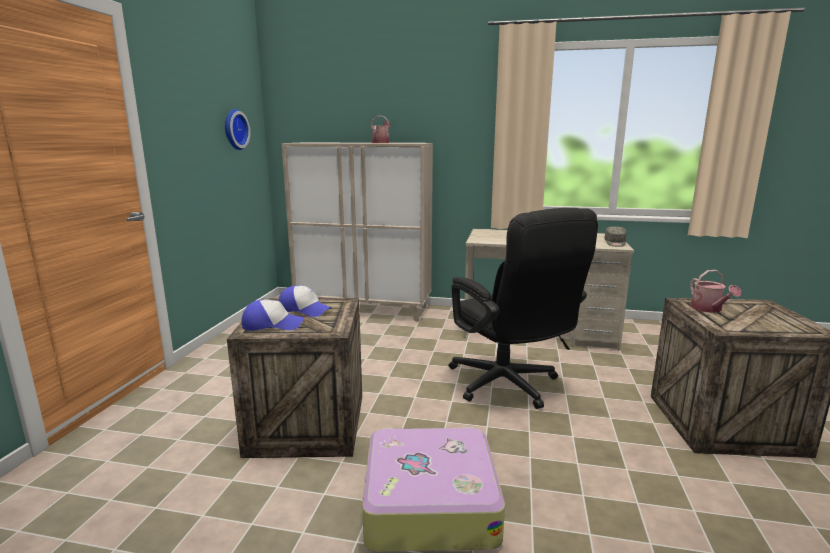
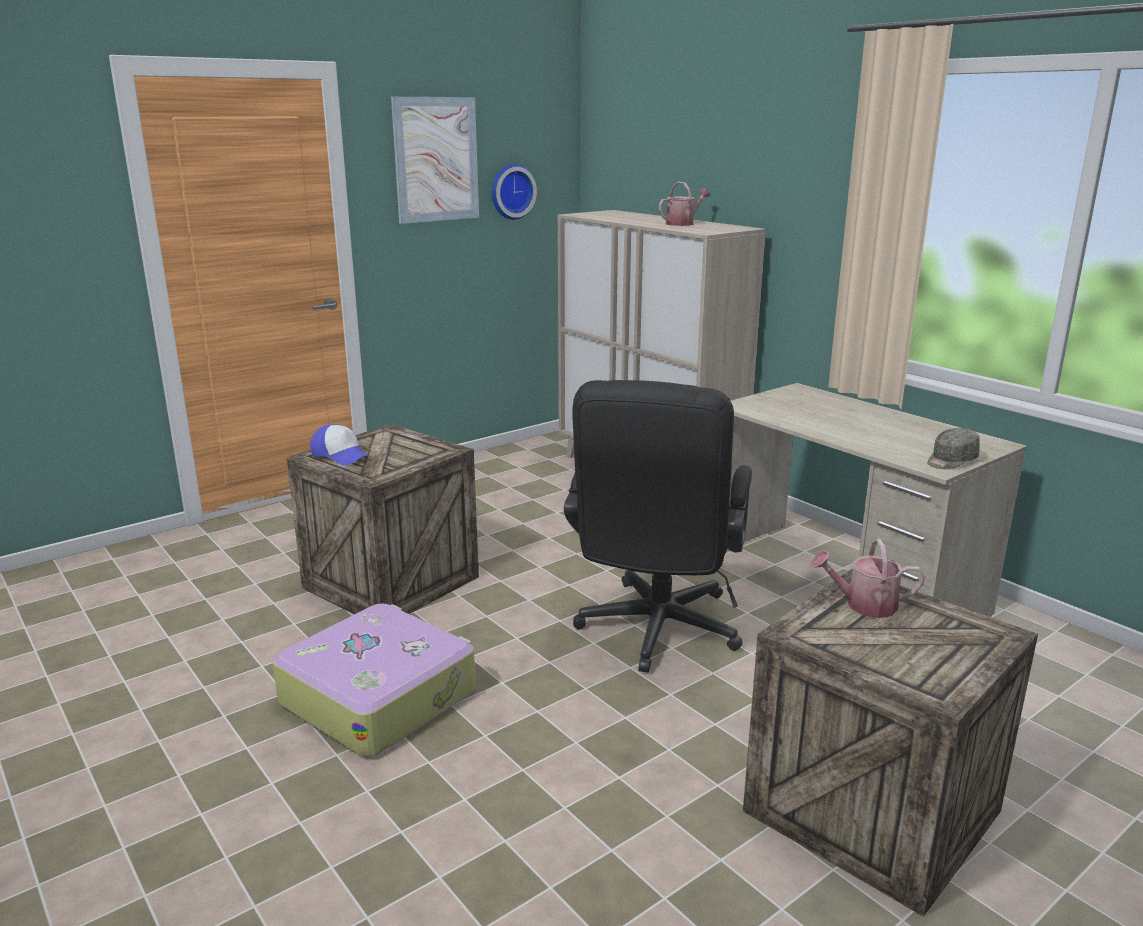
camera: 40 degrees right, 5 degrees up
cap [278,285,332,317] -> none
watering can [690,270,741,313] -> watering can turned 60 degrees clockwise [810,539,925,618]
none -> picture [391,97,479,224]

